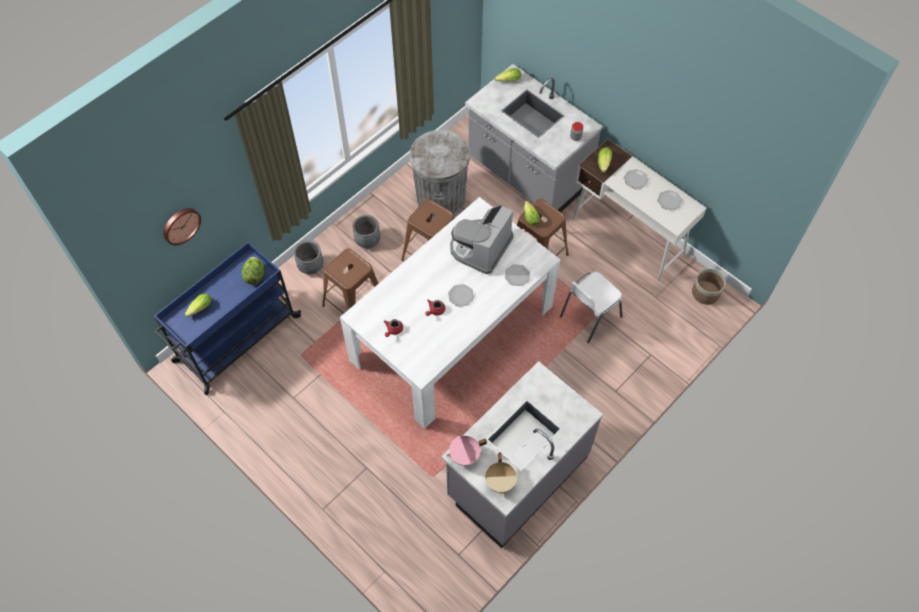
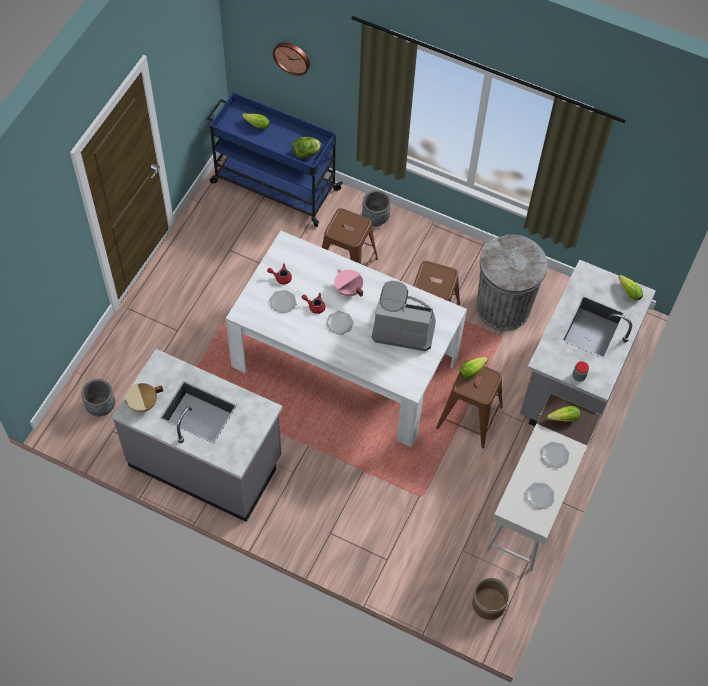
camera: 70 degrees right, 0 degrees up
grey planter [352,215,380,248] -> grey planter moved to [82,379,115,416]
pink cooking pot [446,436,487,466] -> pink cooking pot moved to [334,269,363,297]
plate [505,264,530,286] -> plate moved to [269,290,297,313]
white chair [560,272,622,343] -> none

